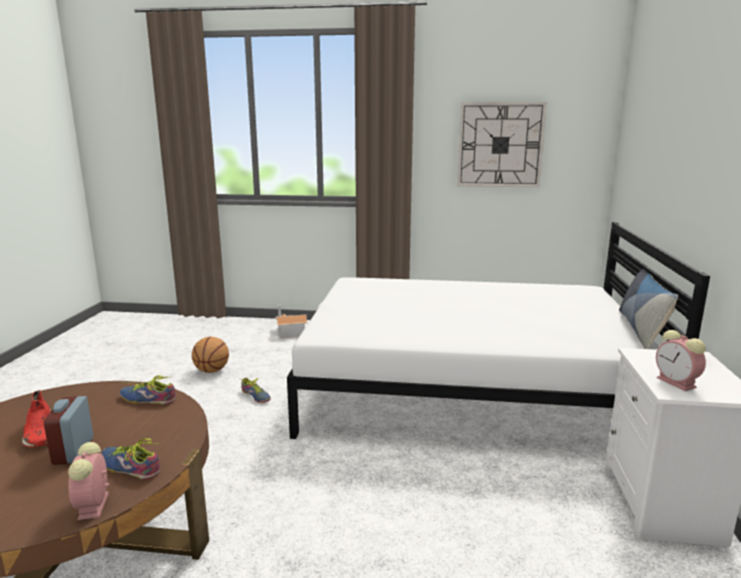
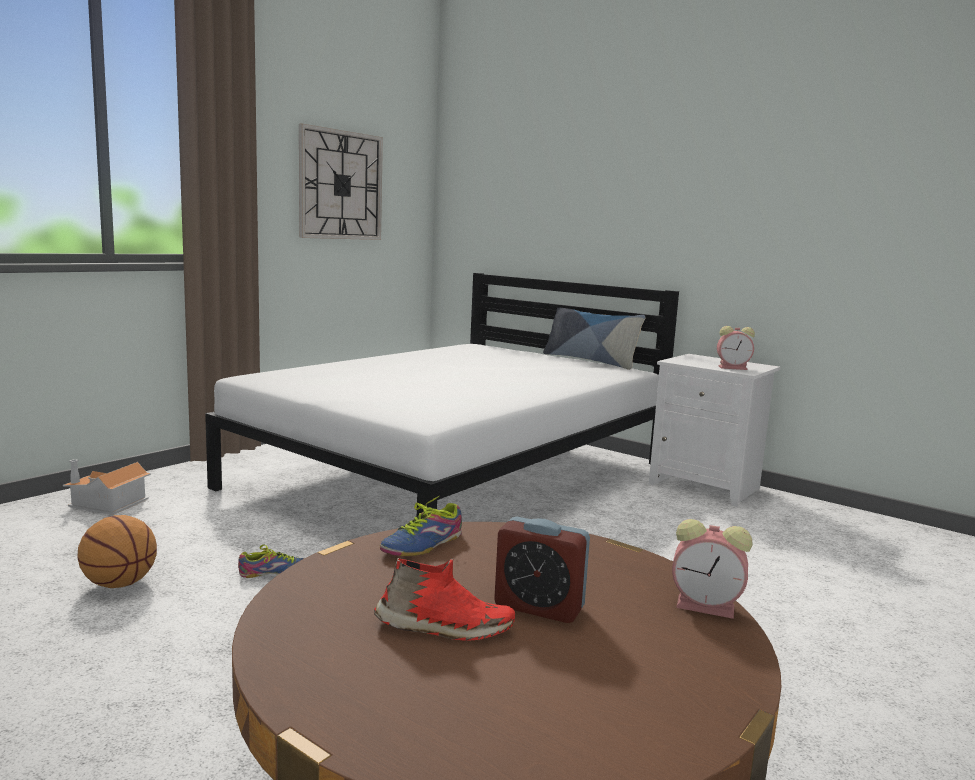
camera: 60 degrees left, 5 degrees down
shoe [101,438,160,479] -> none

